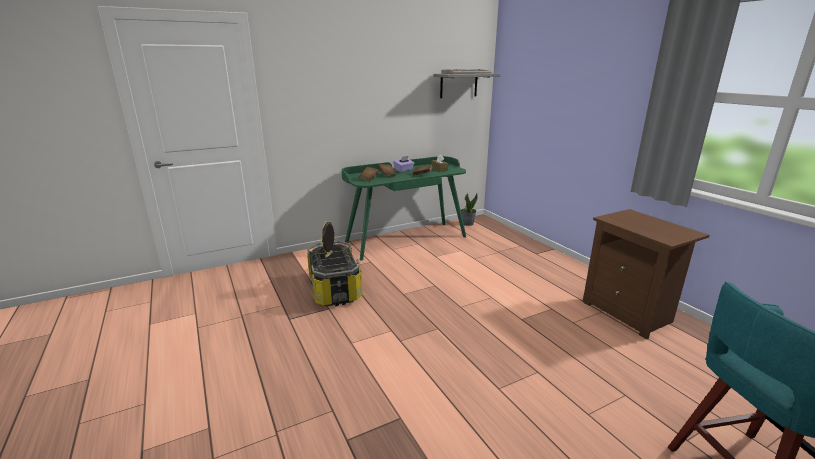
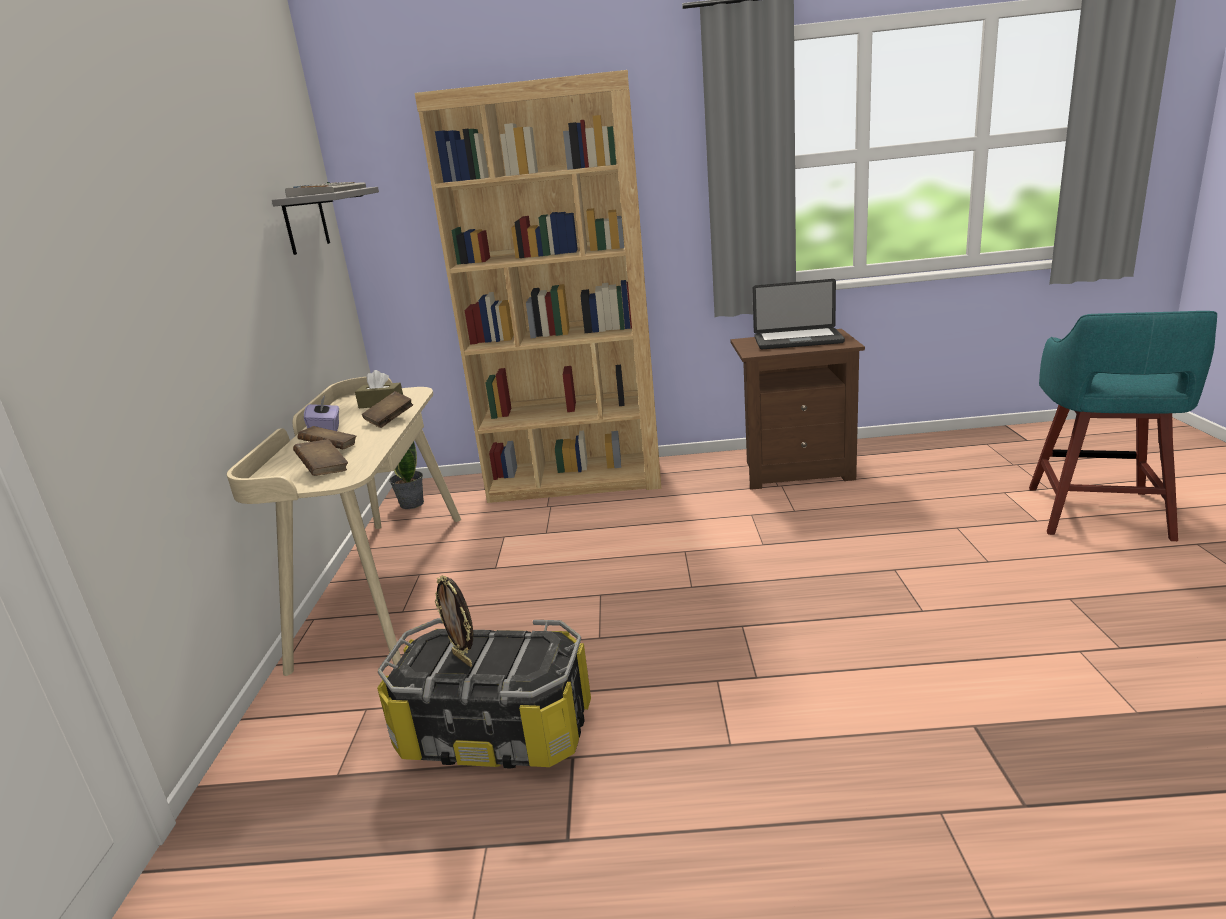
camera: 60 degrees left, 0 degrees up
green desk [342,156,466,261] -> beige desk [227,377,461,676]
none -> brown bookcase [415,70,662,503]
none -> laptop [752,279,845,349]

